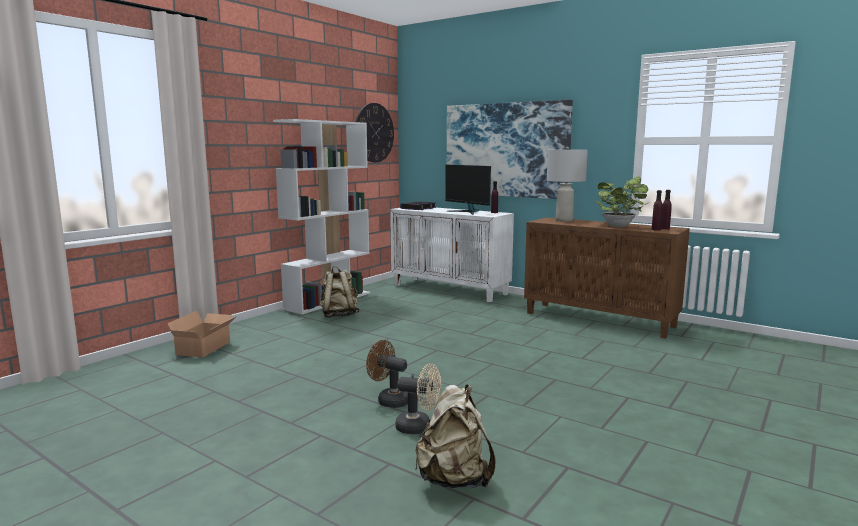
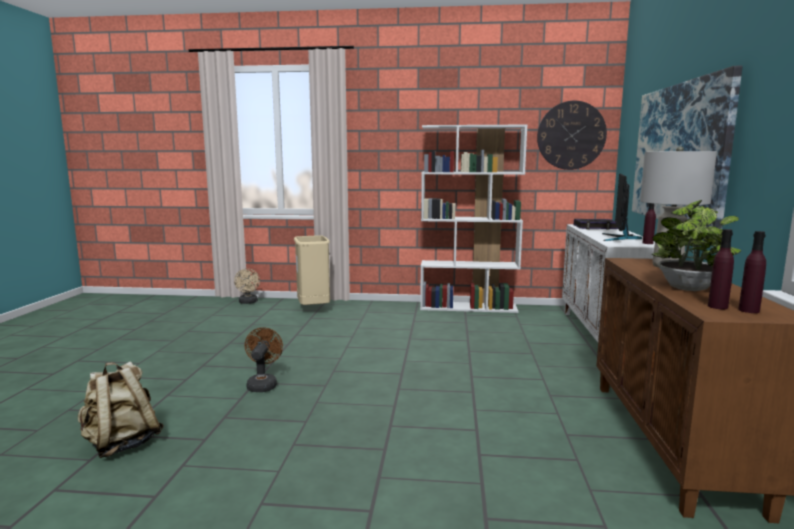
camera: 60 degrees right, 0 degrees up
cardboard box [167,311,237,358] -> beige trash can [294,235,330,305]
beige backpack [320,266,359,318] -> none
beige fan [395,363,441,434] -> beige fan moved to [234,268,260,304]

